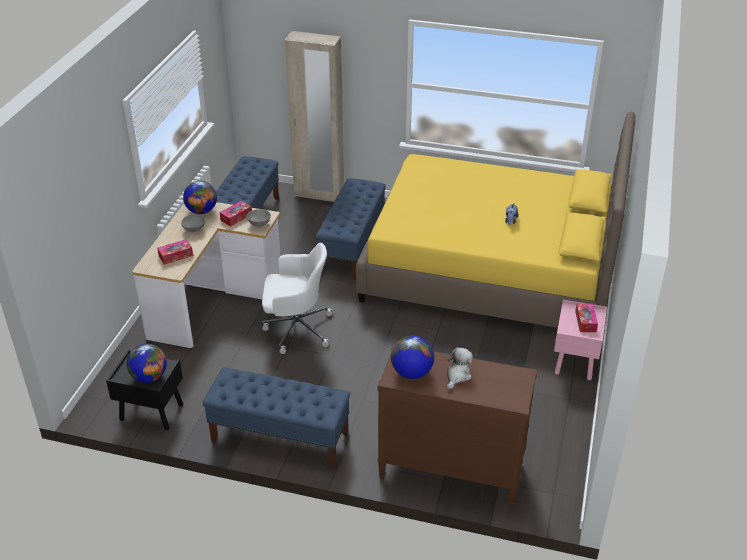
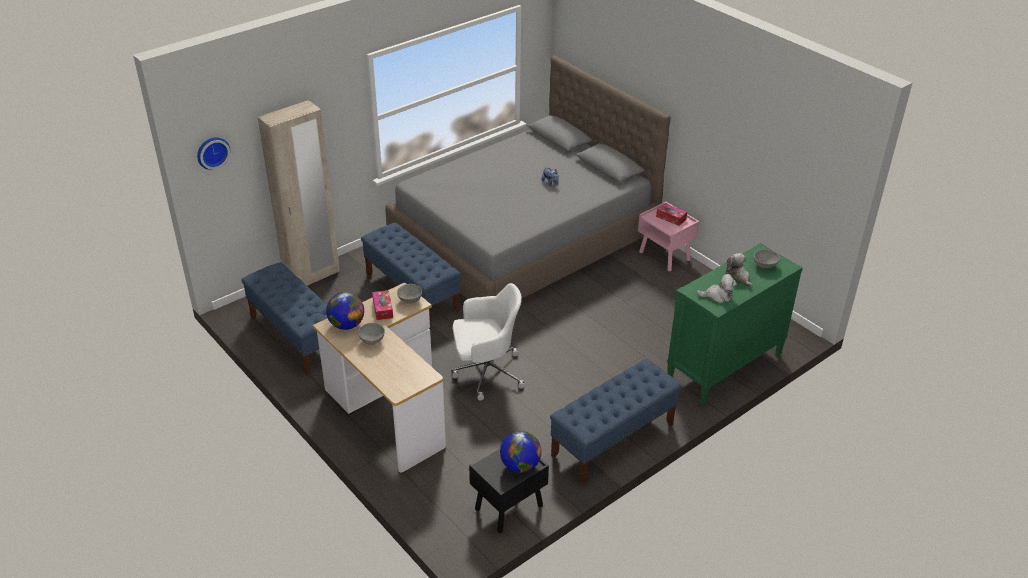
camera: 55 degrees left, 0 degrees up
tissue box [157,239,193,265] -> none
white office chair [262,243,332,354] -> white office chair turned 45 degrees clockwise [451,283,525,401]
yellow bed [356,112,635,328] -> grey bed [385,55,671,299]
brown dresser [377,344,538,507] -> green dresser [667,243,803,406]
globe [391,336,434,379] -> plush toy [697,274,737,303]
none -> wall clock [197,137,230,170]
none -> grey bowl [753,249,780,268]

